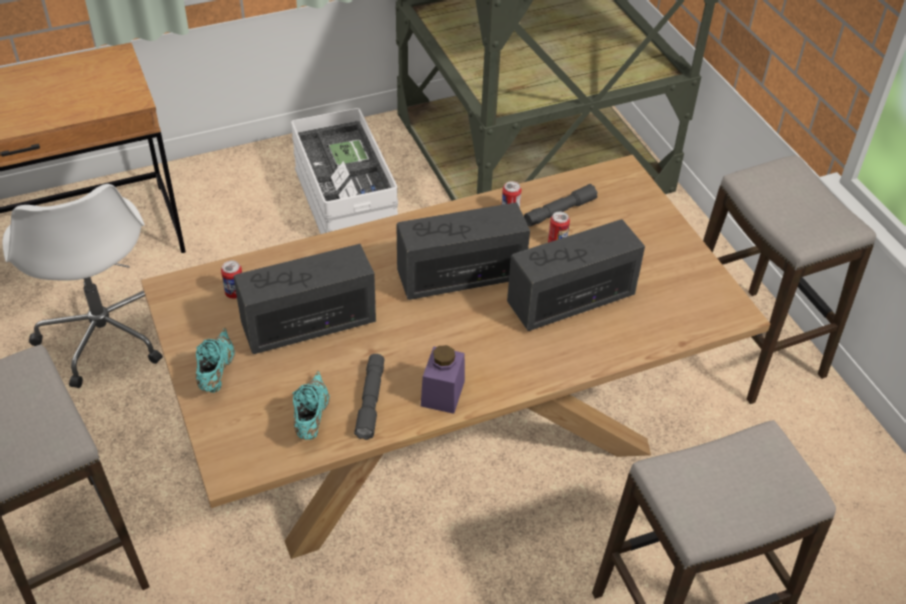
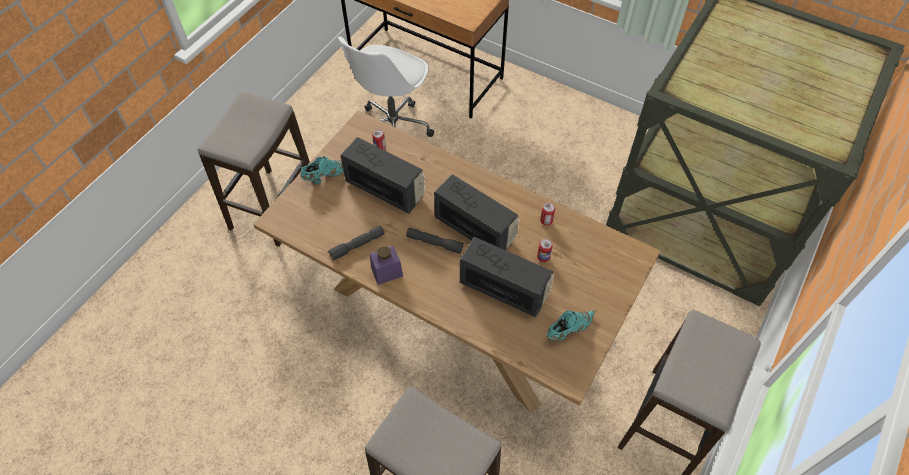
camera: 55 degrees right, 10 degrees up
white storage box [291,108,398,234] -> none
turquoise shoe [292,371,330,440] -> turquoise shoe moved to [547,310,596,341]
grey flashlight [524,184,598,226] -> grey flashlight moved to [406,228,464,254]

